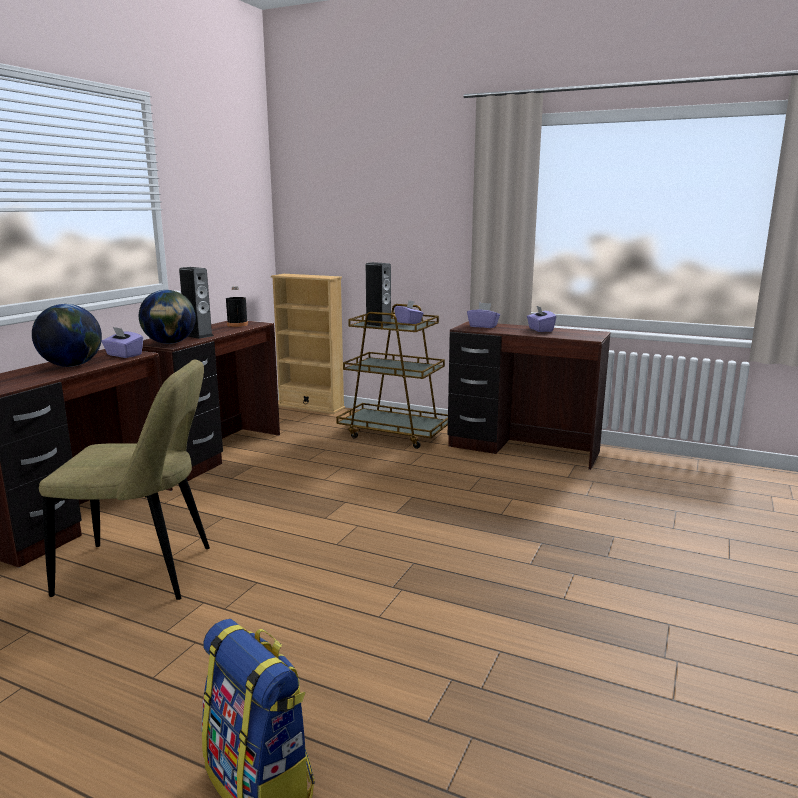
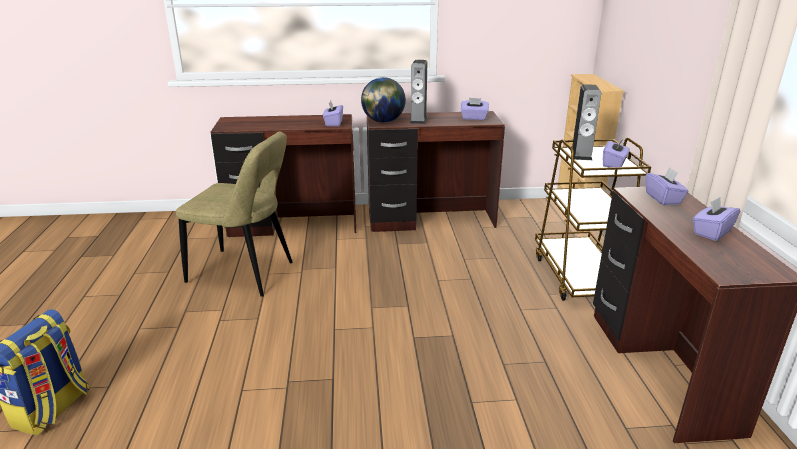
camera: 60 degrees right, 10 degrees up
globe [32,304,102,367] -> none
beige chair [39,360,210,600] -> beige chair turned 45 degrees counterclockwise [176,132,293,297]
black bottle [226,286,248,327] -> purple tissue box [461,98,489,120]

